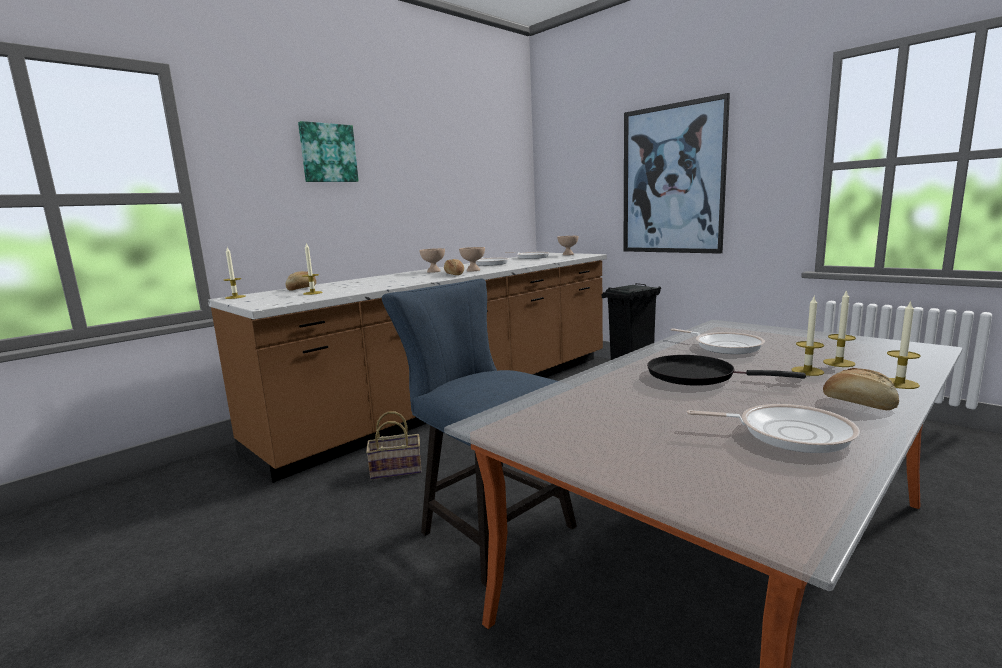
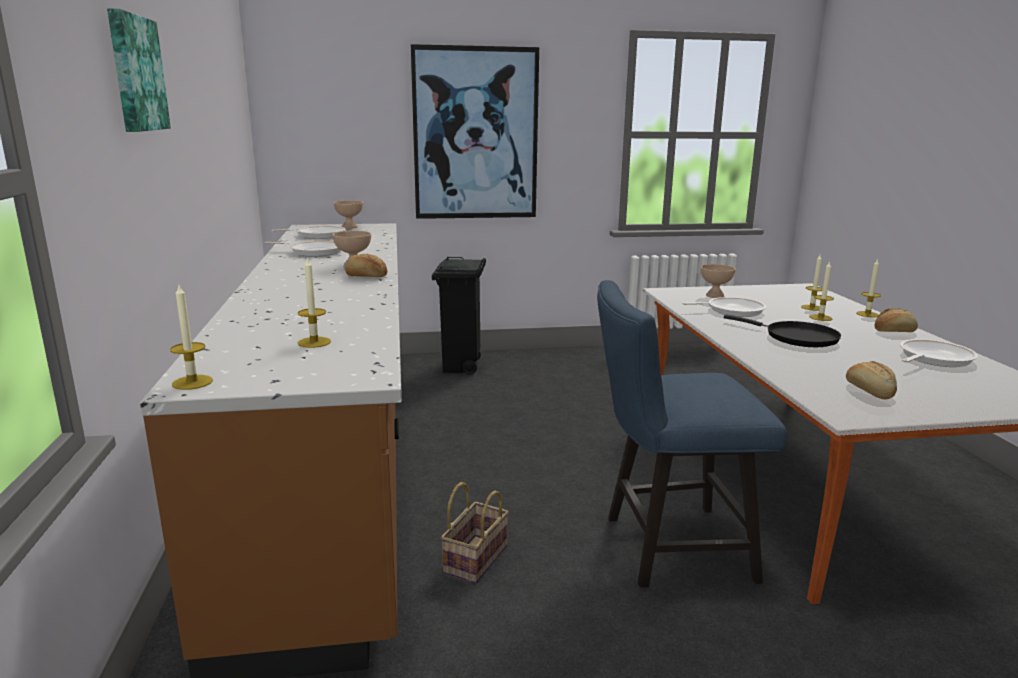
camera: 55 degrees left, 5 degrees up
bread [286,271,316,291] -> bread moved to [846,361,897,399]
beige bowl [419,248,445,273] -> beige bowl moved to [701,264,736,298]
black frying pan [647,355,806,386] -> black frying pan turned 105 degrees counterclockwise [724,314,841,347]

